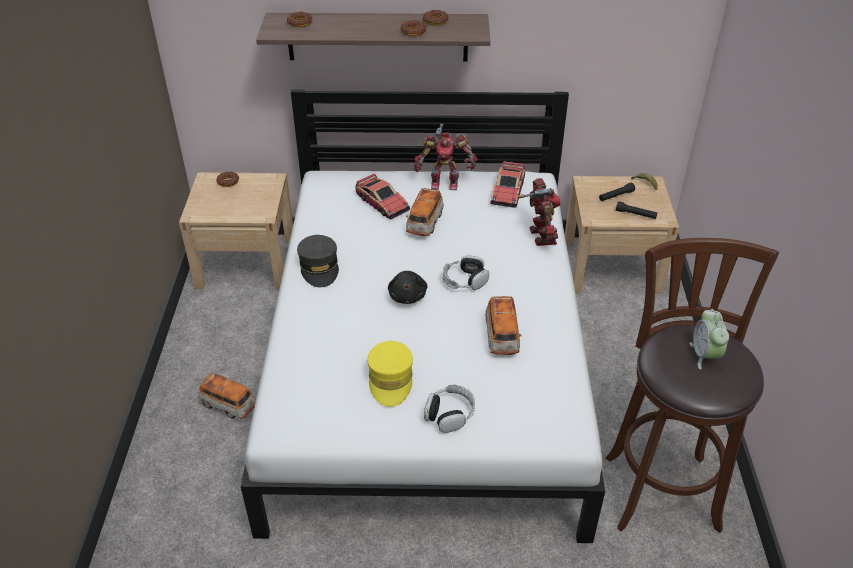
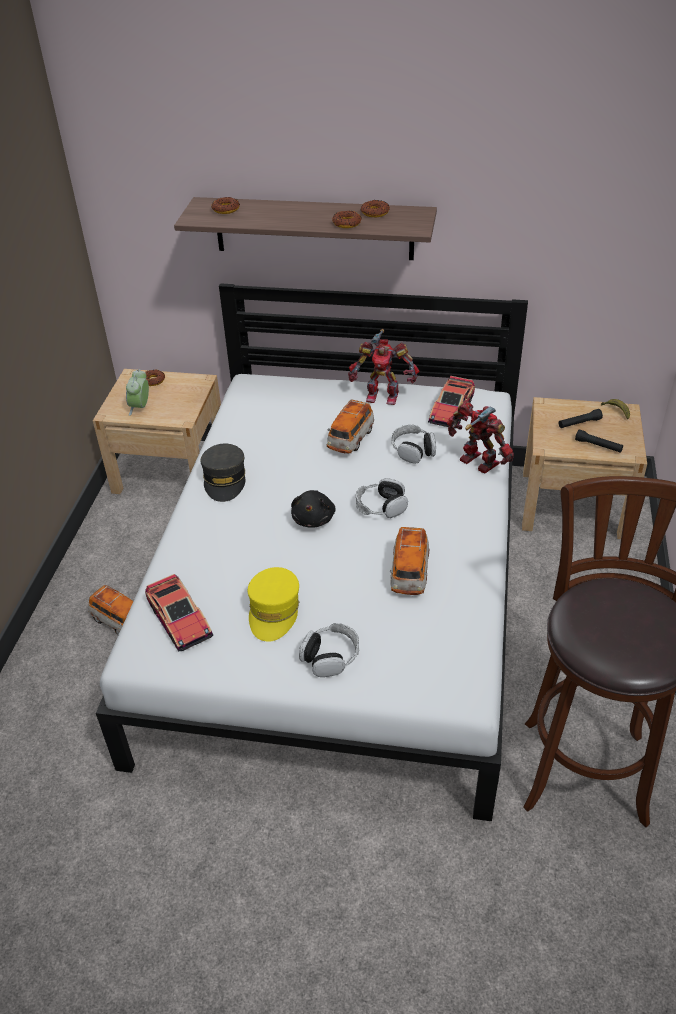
camera: 10 degrees right, 0 degrees up
toy car [355,173,410,219] -> toy car moved to [145,574,213,652]
toy robot [518,178,560,246] -> toy robot turned 45 degrees counterclockwise [447,400,514,473]
alarm clock [690,309,729,370] -> alarm clock moved to [126,369,149,416]
none -> headphones [392,425,436,464]

